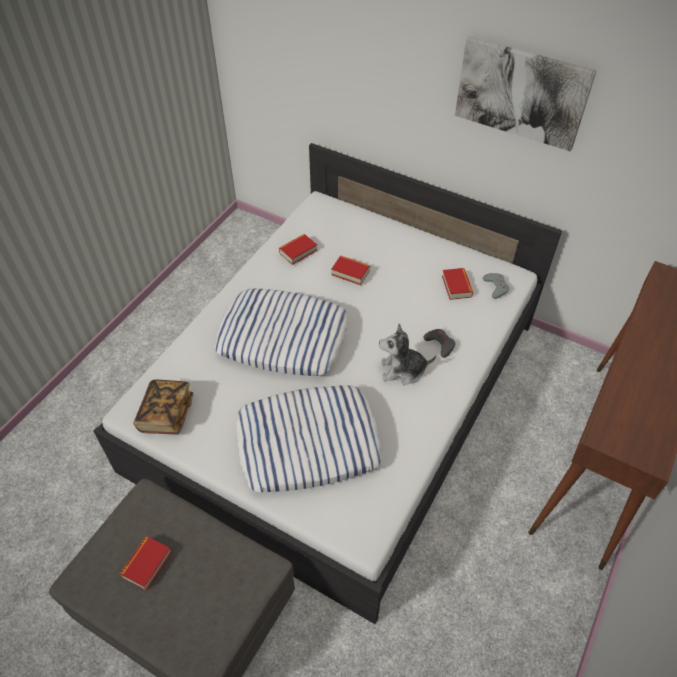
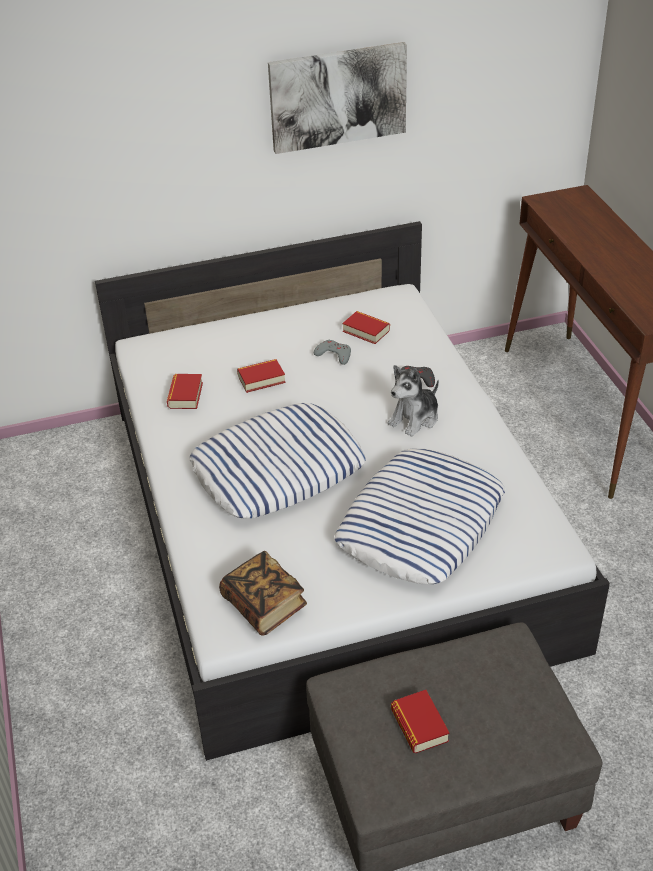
camera: 45 degrees left, 10 degrees down
grey game controller [483,273,509,299] -> grey game controller moved to [314,340,351,365]

